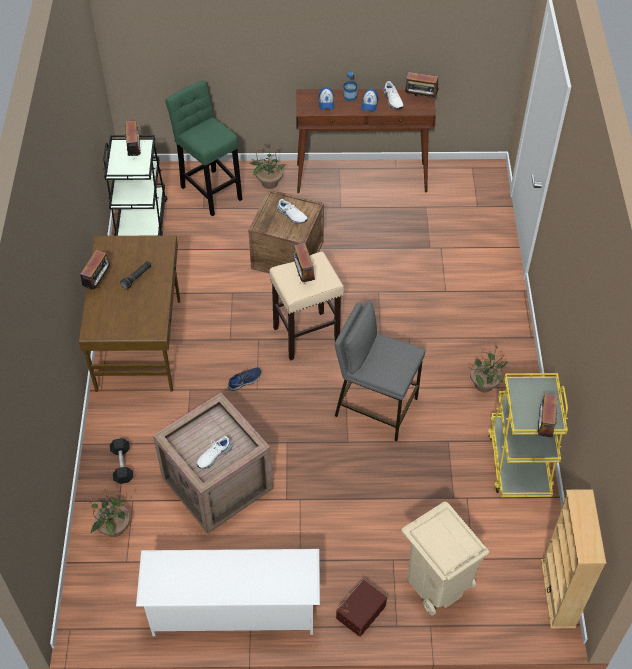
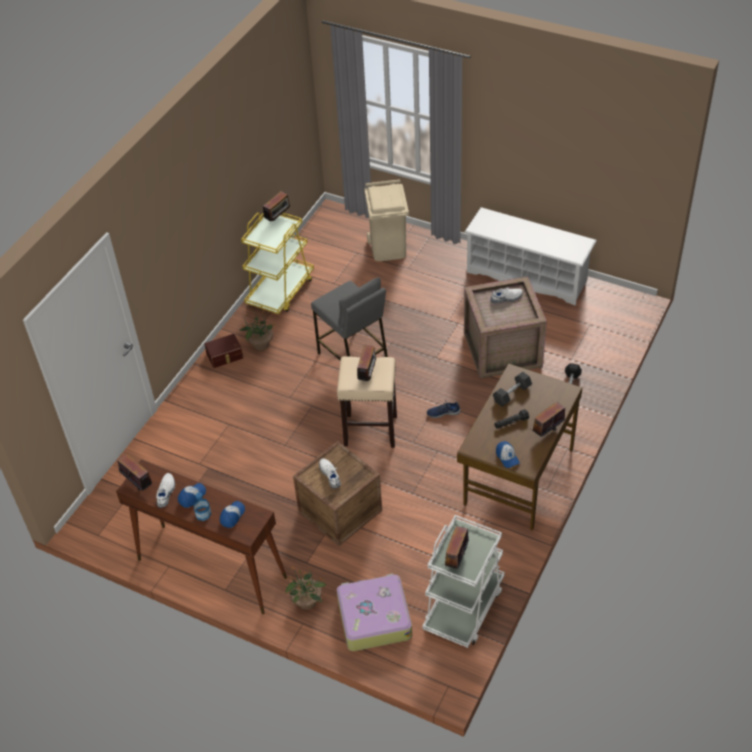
camera: 150 degrees left, 5 degrees down
potted plant [90,489,130,537] -> none
black cart [103,135,168,236] -> white cart [422,515,505,648]
green stool [165,80,242,216] -> suitcase [337,574,412,651]
brown storage box [336,580,387,637] -> brown storage box moved to [204,334,243,368]
beige bookcase [541,489,606,629] -> none
none -> grey dumbbell [493,372,532,407]
none -> cap [496,441,520,468]

